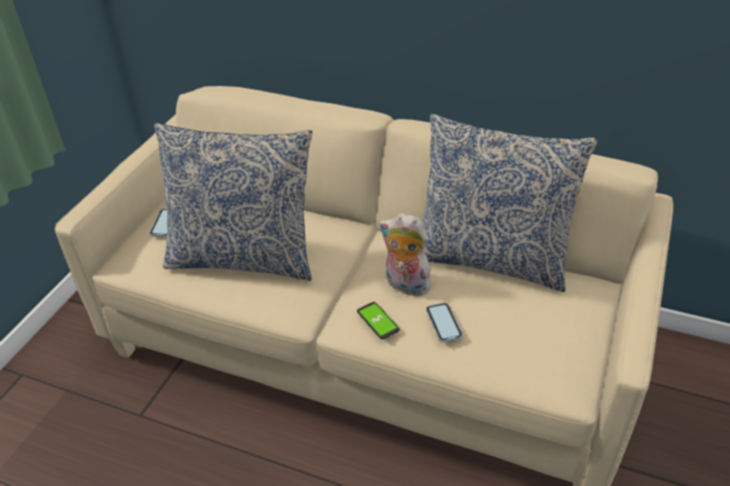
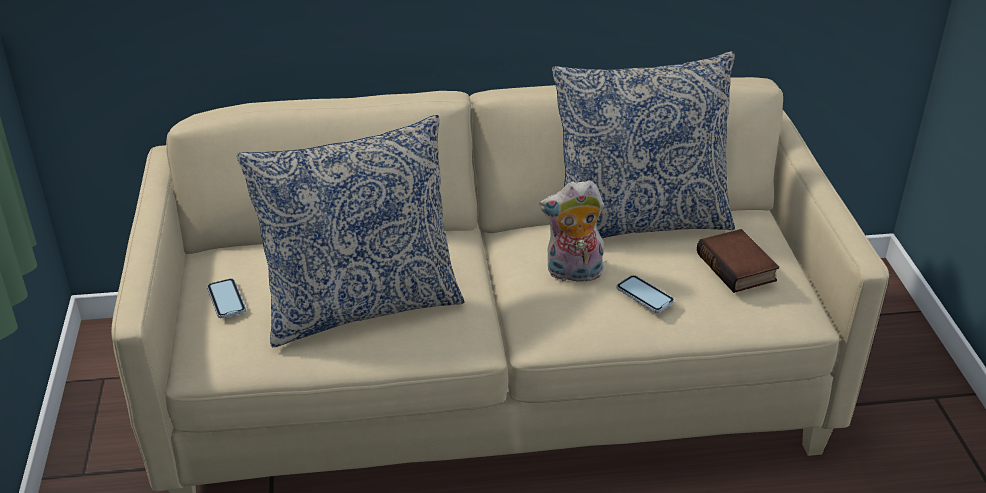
camera: 30 degrees left, 5 degrees down
phone [357,302,400,339] -> none
none -> book [697,229,779,293]

